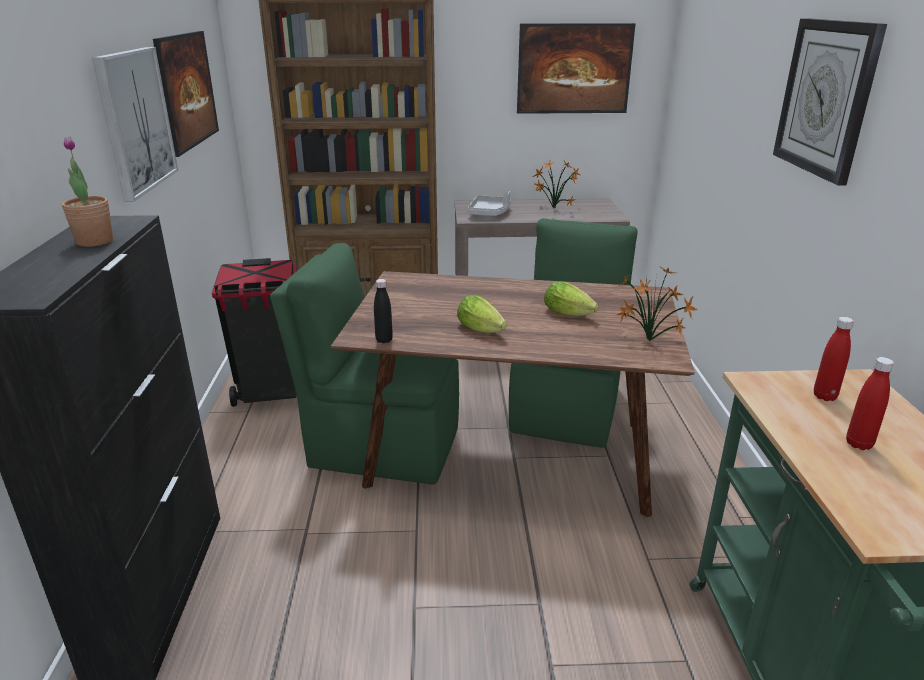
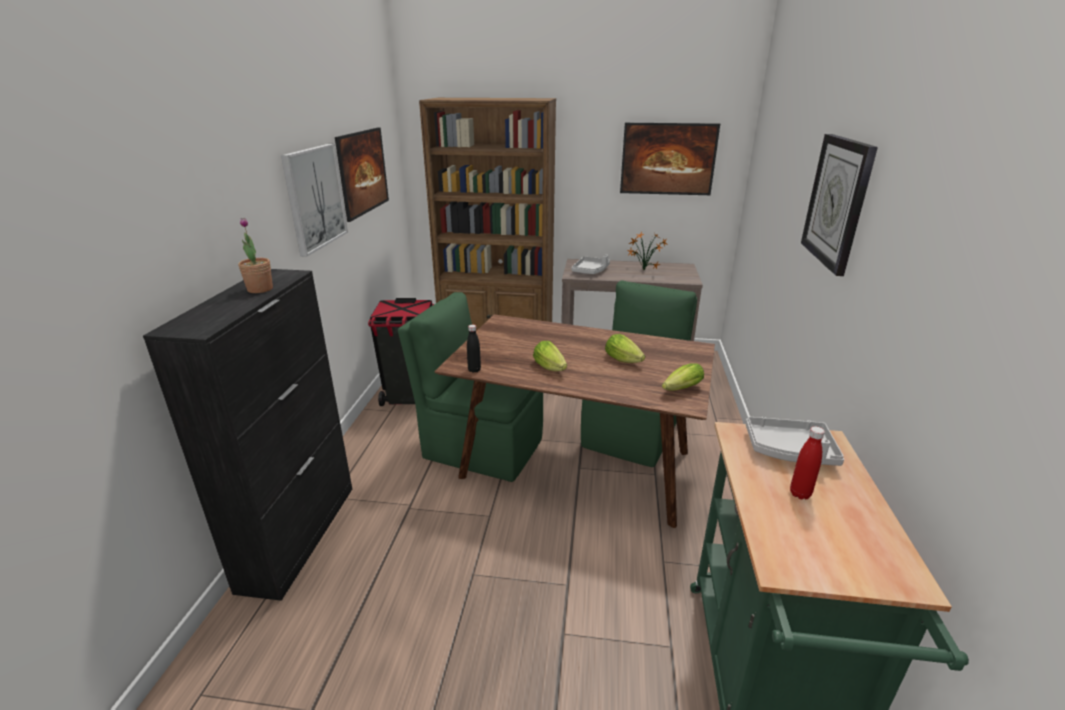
camera: 10 degrees right, 0 degrees up
potted plant [617,267,698,341] -> lettuce [662,363,704,391]
red bottle [814,317,854,401] -> grey tray [746,417,844,466]

